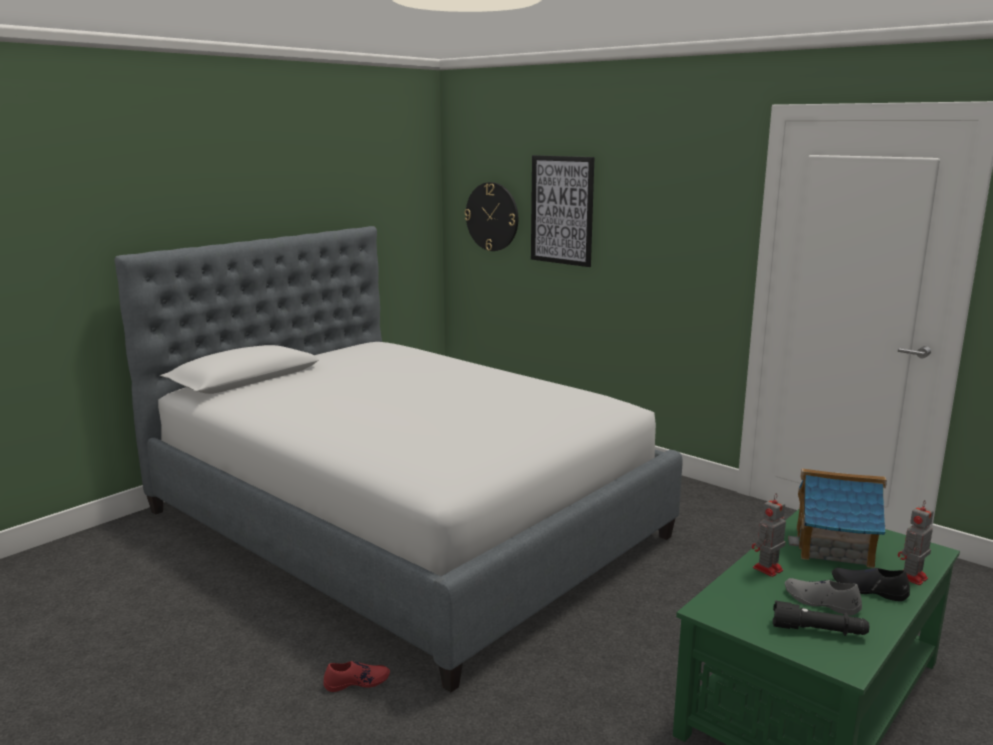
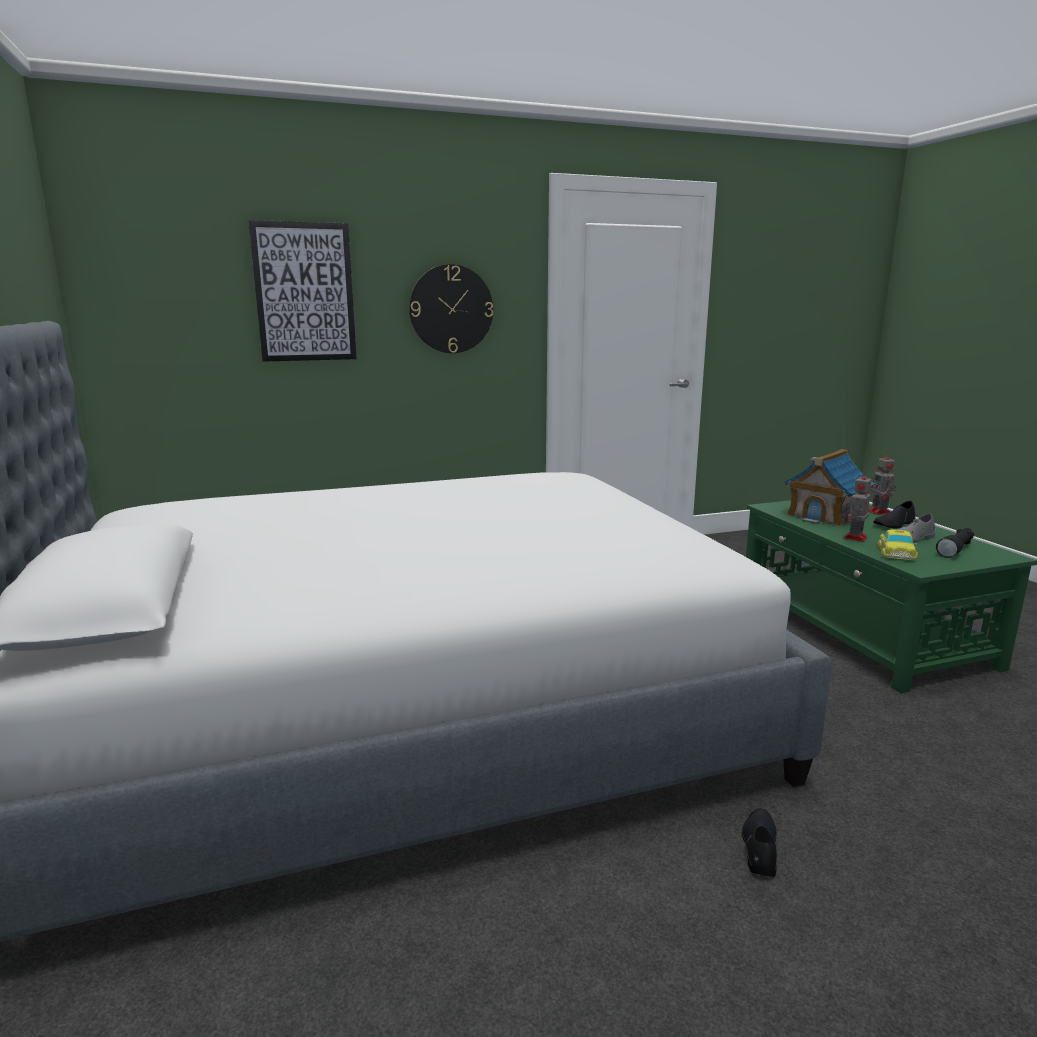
camera: 60 degrees left, 0 degrees up
red shoe [323,661,390,692] -> black shoe [742,809,777,877]
wall clock [465,182,518,251] -> wall clock moved to [409,264,493,353]
toy robot [752,493,786,577] -> toy robot turned 45 degrees clockwise [844,471,871,542]
none -> toy car [878,529,918,560]

